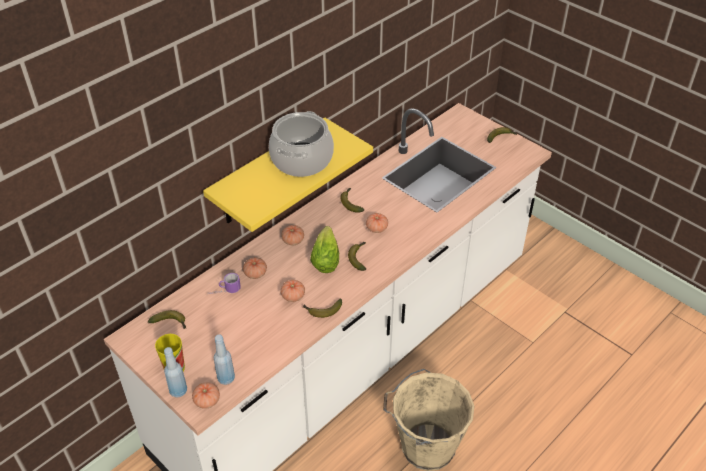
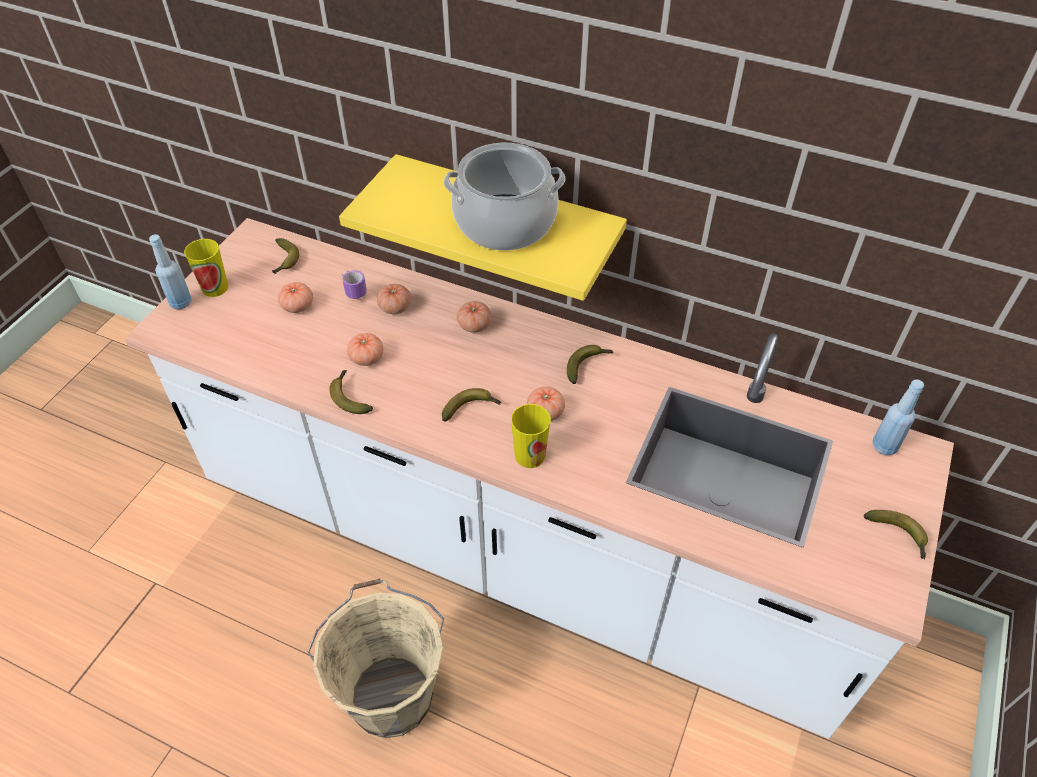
camera: 70 degrees right, 5 degrees up
tomato [192,383,220,409] -> tomato moved to [278,282,313,313]
blue bottle [214,335,235,385] -> blue bottle moved to [872,379,924,455]
lettuce [310,226,339,273] -> none
none -> cup [511,404,551,468]

